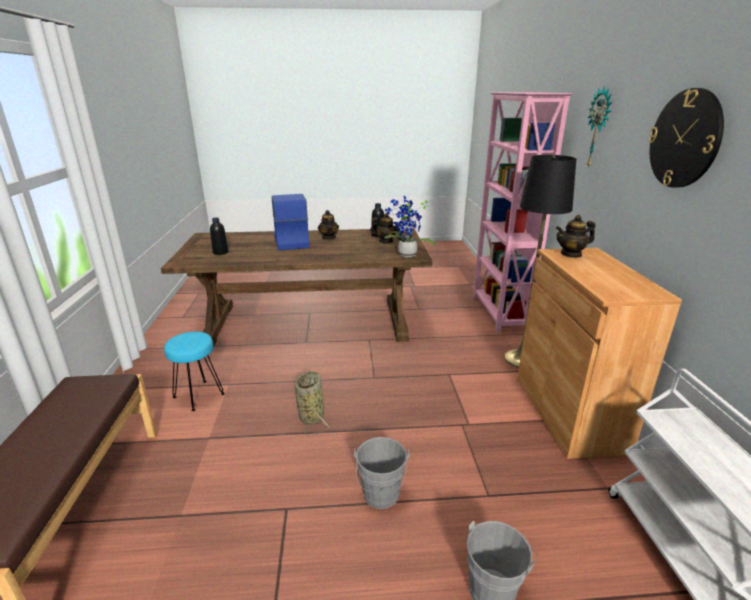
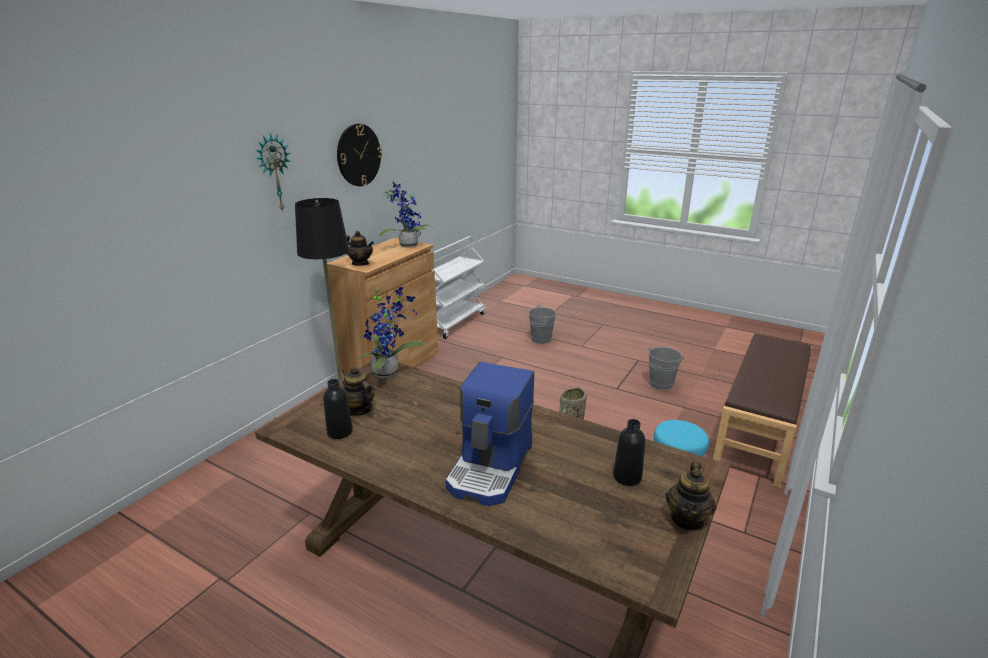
camera: 145 degrees left, 0 degrees up
teapot [318,210,339,240] -> teapot moved to [665,462,717,531]
grey bucket [354,437,409,509] -> grey bucket moved to [648,346,684,390]
pink bookcase [473,92,572,333] -> none
none -> potted plant [379,181,432,248]

